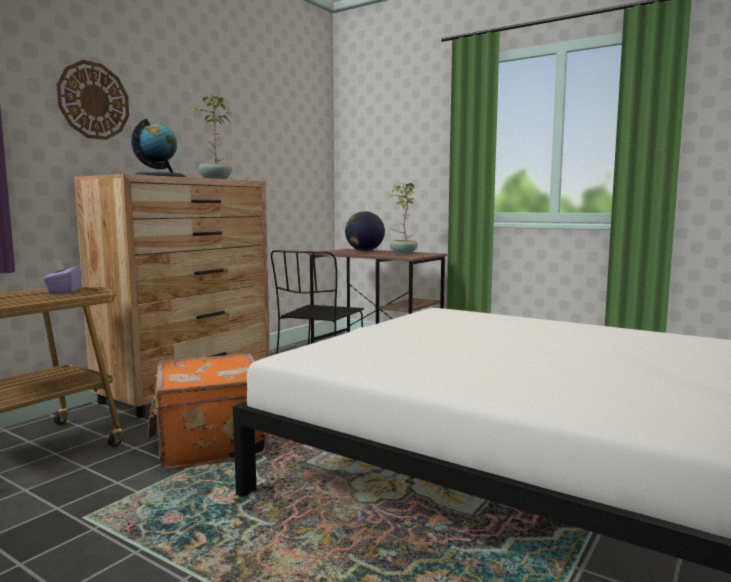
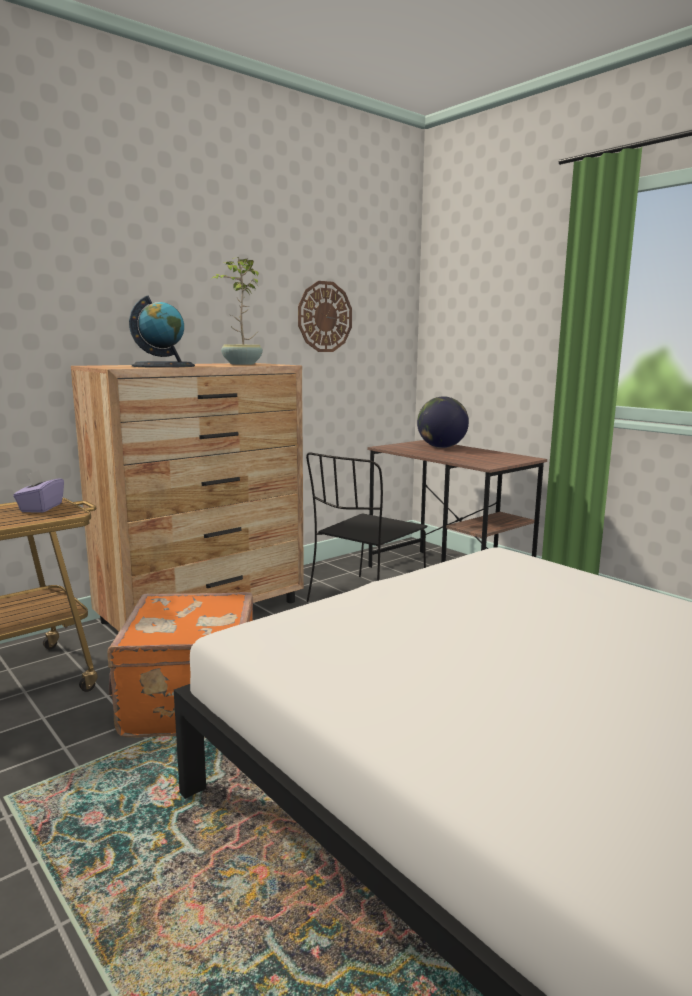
camera: 15 degrees right, 5 degrees up
wall clock [56,60,129,140] -> wall clock moved to [298,281,352,352]
potted plant [390,183,418,254] -> none

